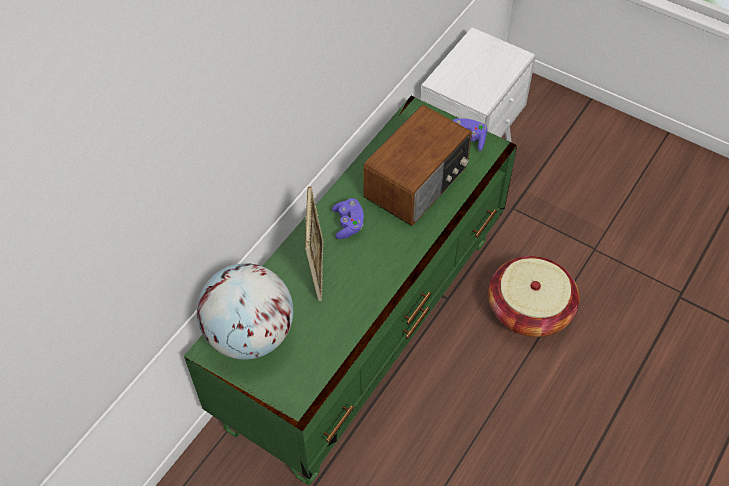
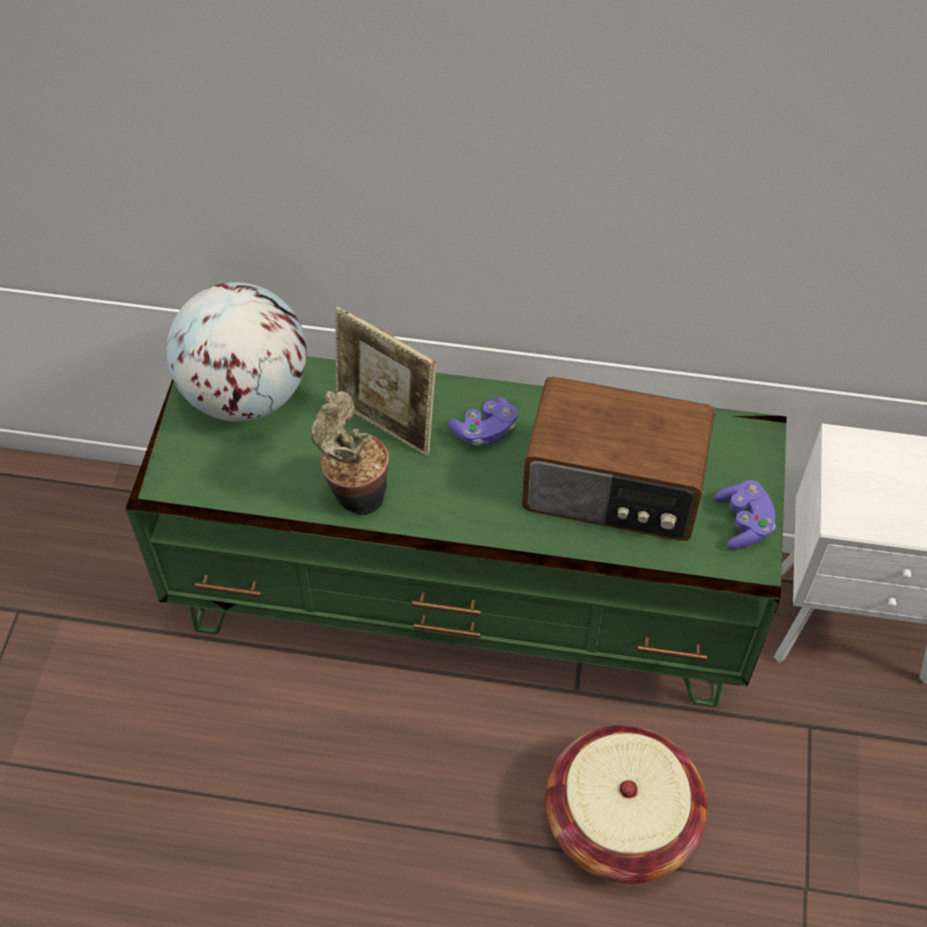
camera: 65 degrees right, 0 degrees up
picture frame [305,186,324,301] -> picture frame turned 60 degrees clockwise [335,306,436,456]
none -> potted plant [311,391,389,515]

